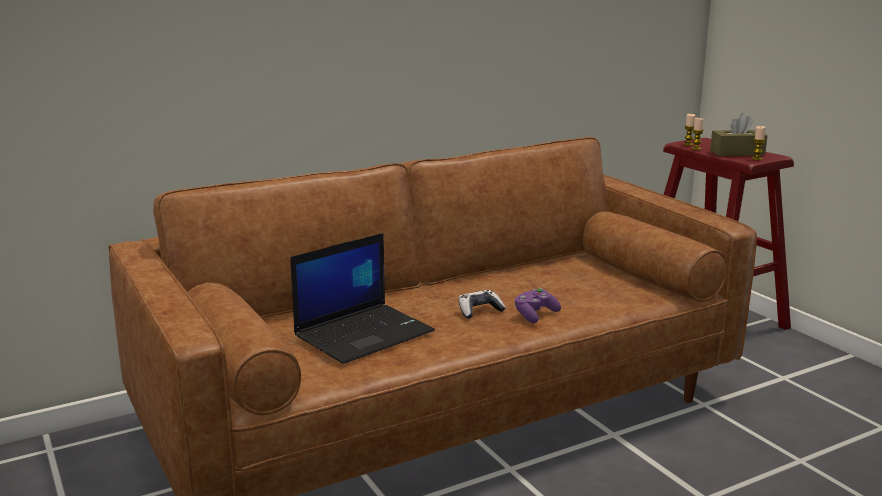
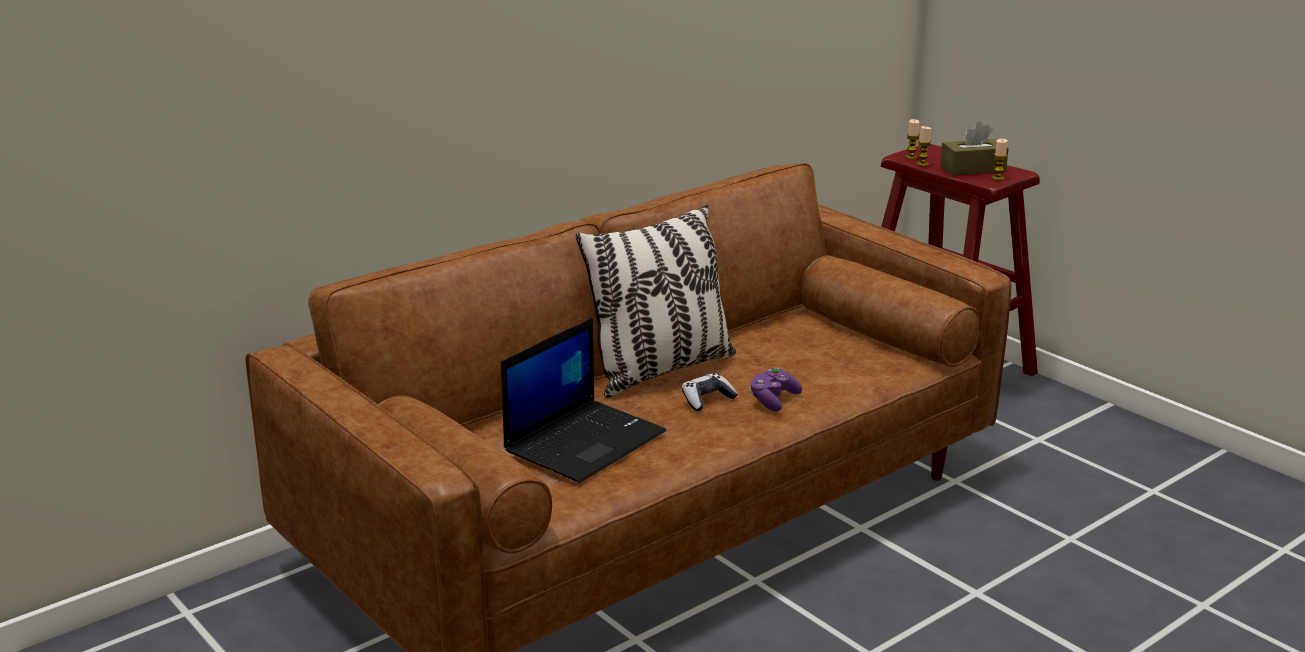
camera: 10 degrees left, 5 degrees up
none -> pillow [576,205,736,398]

